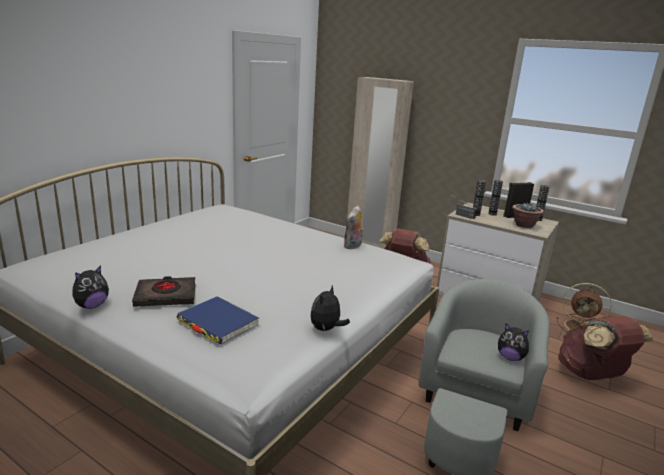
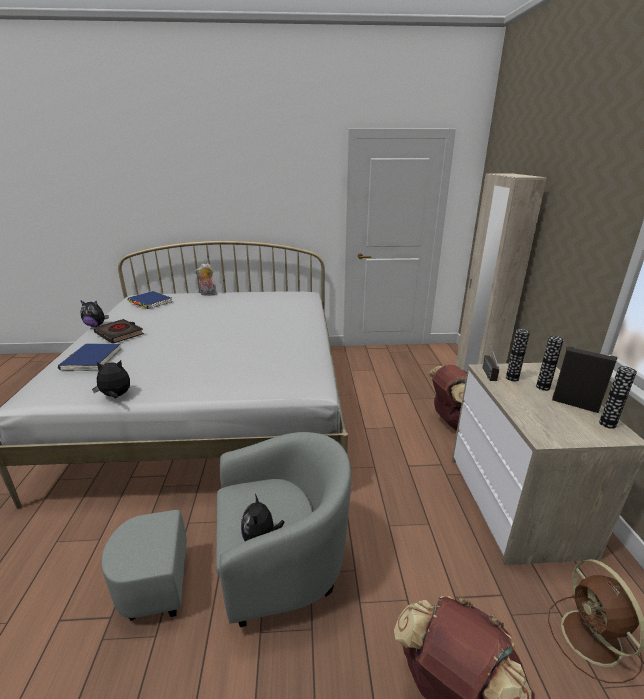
camera: 55 degrees right, 5 degrees up
plush toy [344,205,364,249] -> plush toy moved to [195,263,217,296]
potted plant [512,202,544,228] -> none
none -> blue book [127,291,172,309]

